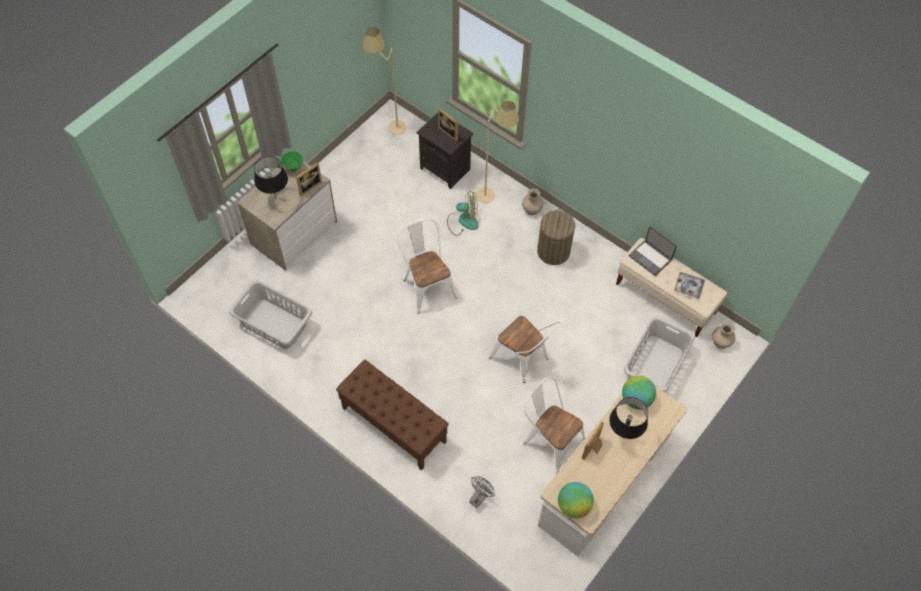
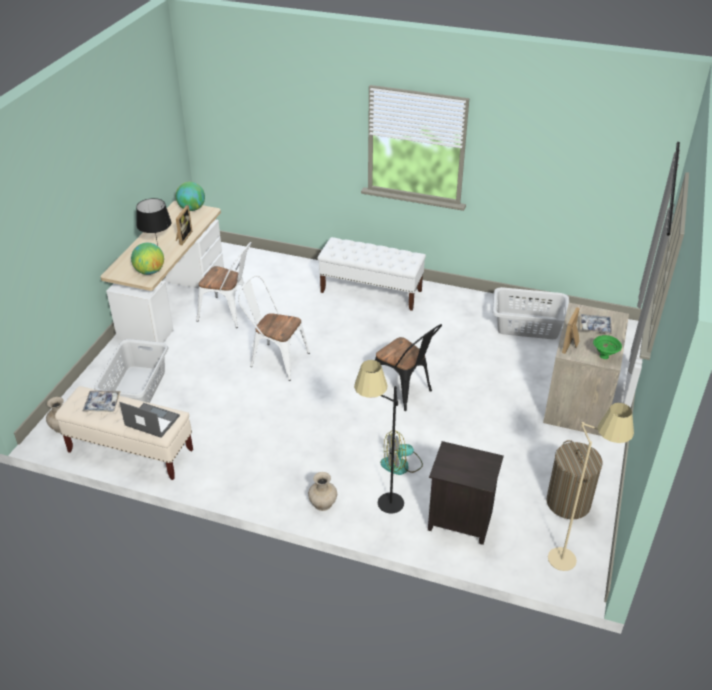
camera: 160 degrees right, 20 degrees down
black table lamp [254,156,288,198] -> tray [581,314,612,334]
brown bench [336,360,449,471] -> white bench [317,237,426,311]
white chair [397,219,457,314] -> black chair [375,324,442,411]
picture frame [438,108,458,141] -> none
grey fan [469,476,495,508] -> none
beige floor lamp [475,101,519,203] -> black floor lamp [354,360,404,513]
laundry basket [537,208,575,265] -> laundry basket moved to [546,440,602,519]

